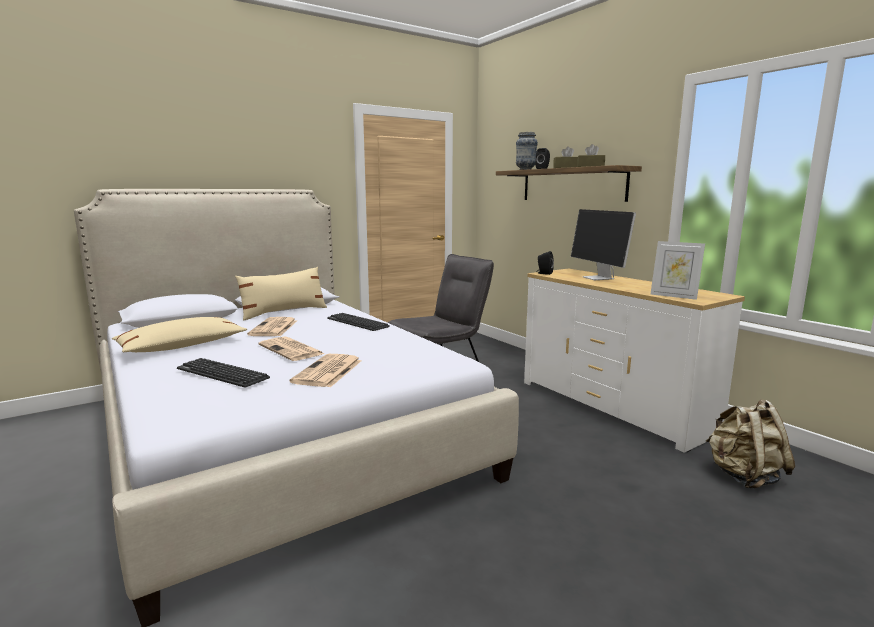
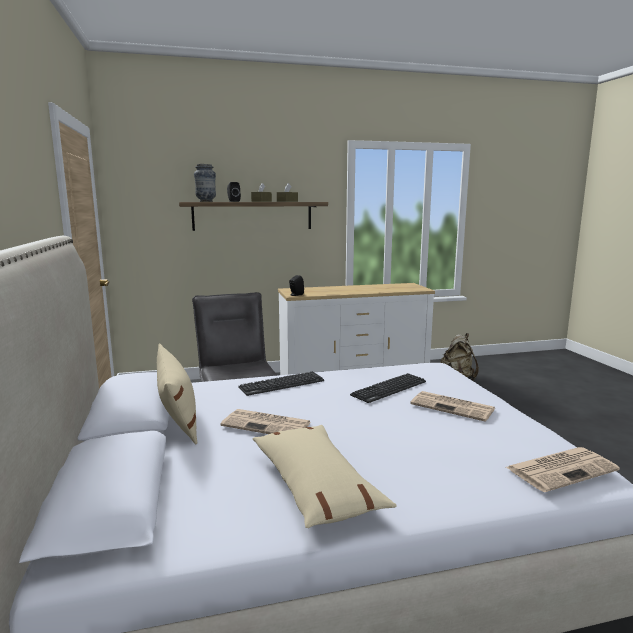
camera: 70 degrees left, 0 degrees up
keyboard [177,358,270,388] -> keyboard moved to [350,373,426,403]
newspaper [258,336,324,361] -> newspaper moved to [506,447,620,492]
monitor [571,209,636,280] -> none
picture frame [651,241,705,300] -> none

